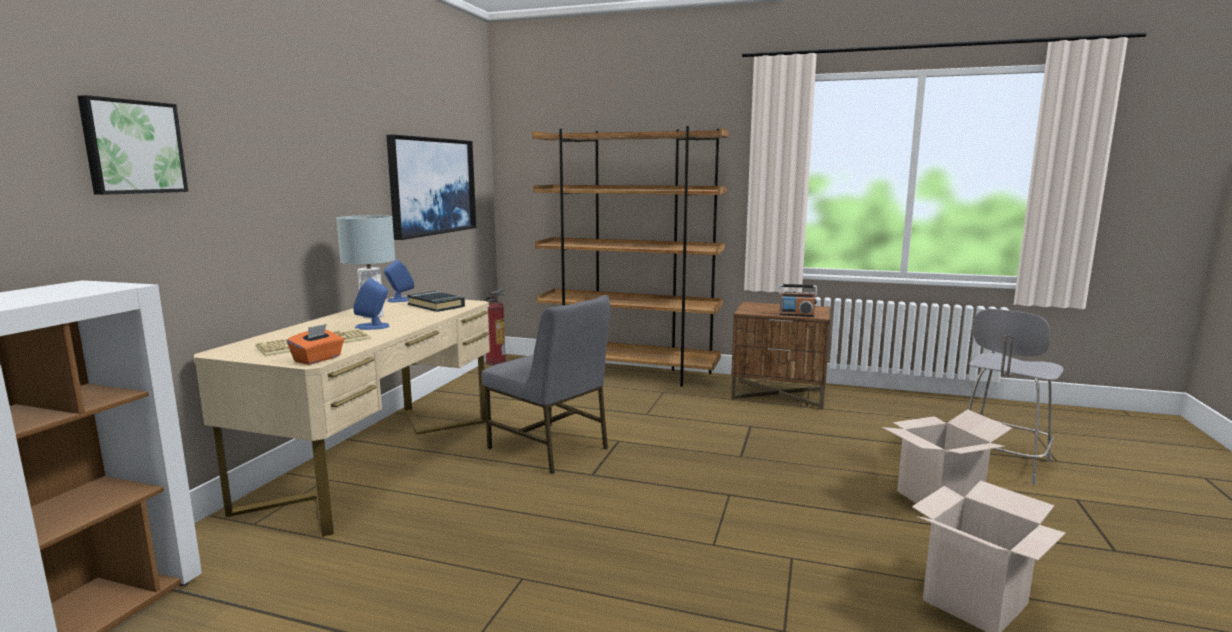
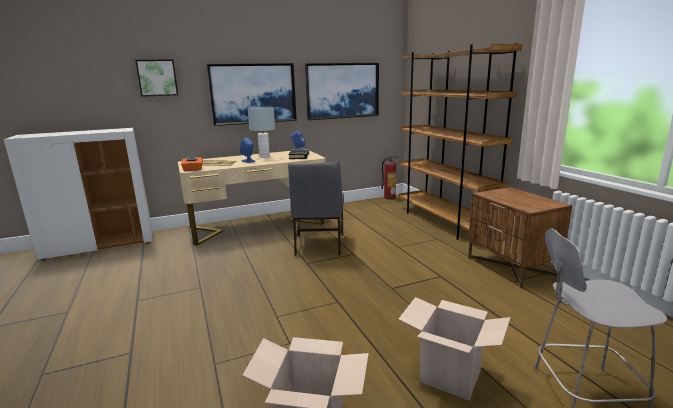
camera: 50 degrees right, 5 degrees up
radio [779,284,817,317] -> none
none -> picture [207,63,297,126]

